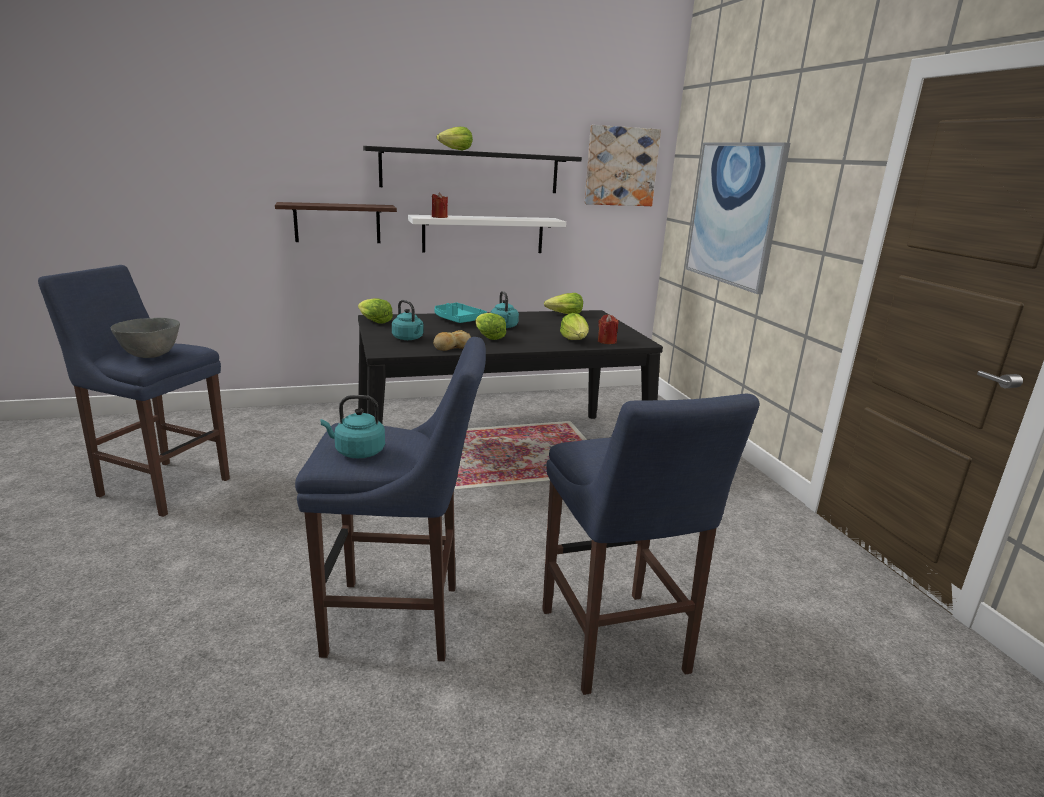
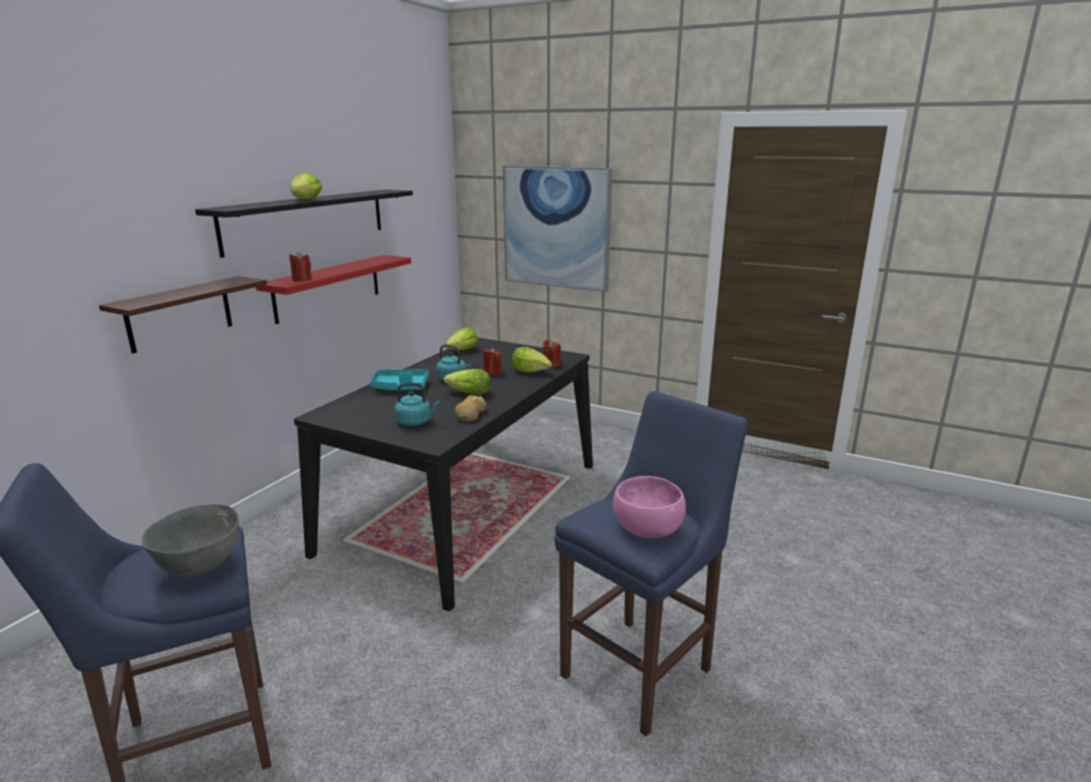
camera: 45 degrees left, 0 degrees up
turquoise kettle [320,395,385,459] -> pink bowl [613,476,686,538]
lettuce [358,298,393,324] -> none
white shelf [408,215,566,253] -> red shelf [256,255,411,324]
blue stool [542,394,759,695] -> none
picture [584,125,661,206] -> none
none -> red candle [483,347,502,375]

